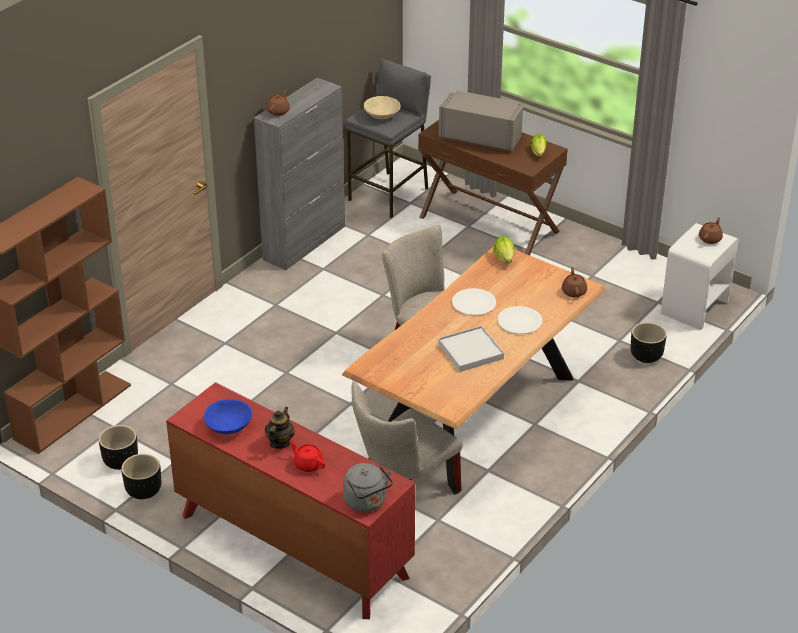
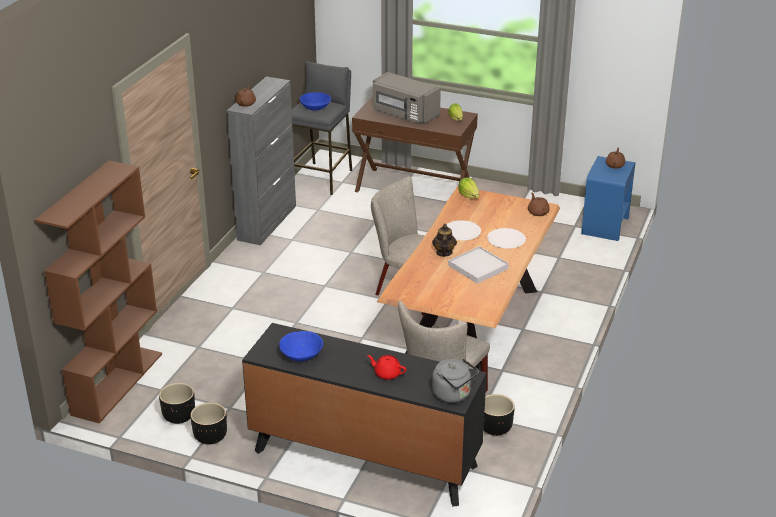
camera: 15 degrees left, 5 degrees down
red dresser [166,382,415,619] -> black dresser [242,323,487,507]
teapot [265,407,295,449] -> teapot moved to [432,224,457,257]
beige bowl [364,96,401,119] -> blue bowl [300,92,331,111]
grey microwave [439,90,523,152] -> grey microwave turned 150 degrees counterclockwise [373,72,441,124]
black planter [630,322,667,363] -> black planter moved to [484,394,515,436]
white nightstand [661,223,739,330] -> blue nightstand [581,156,635,241]

